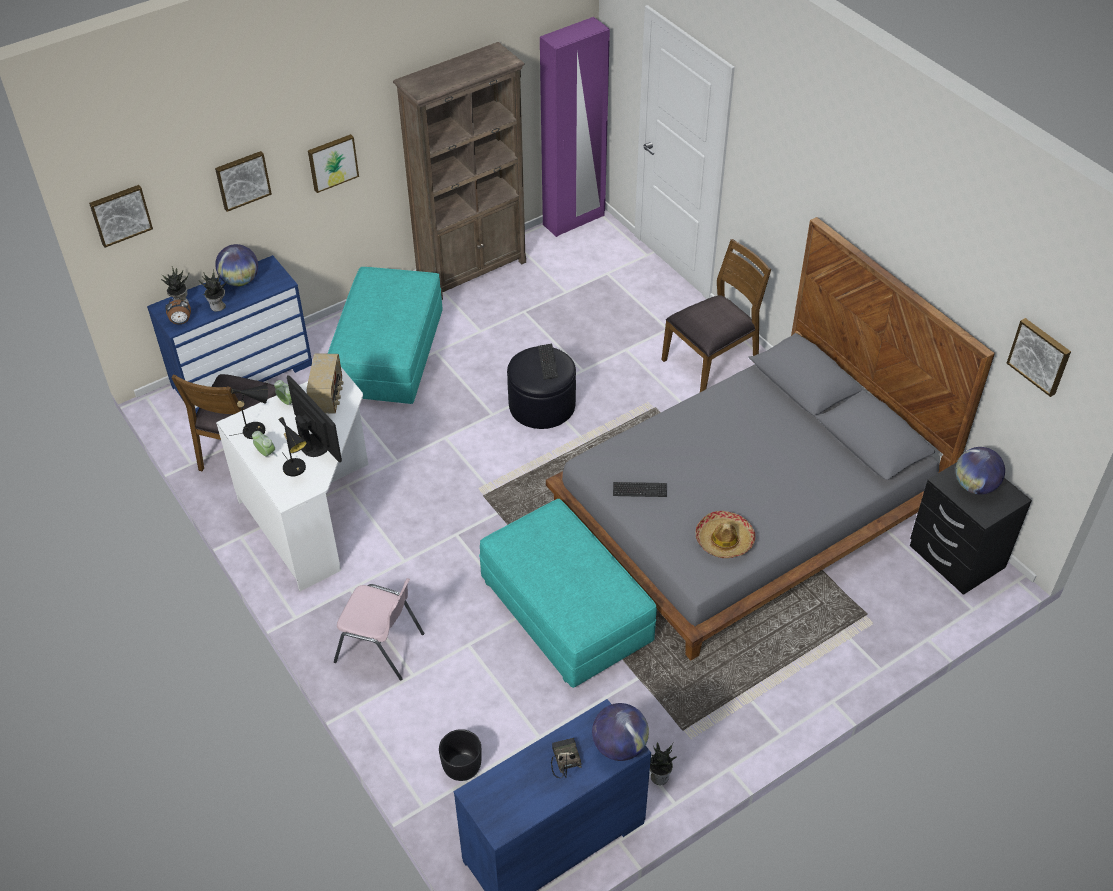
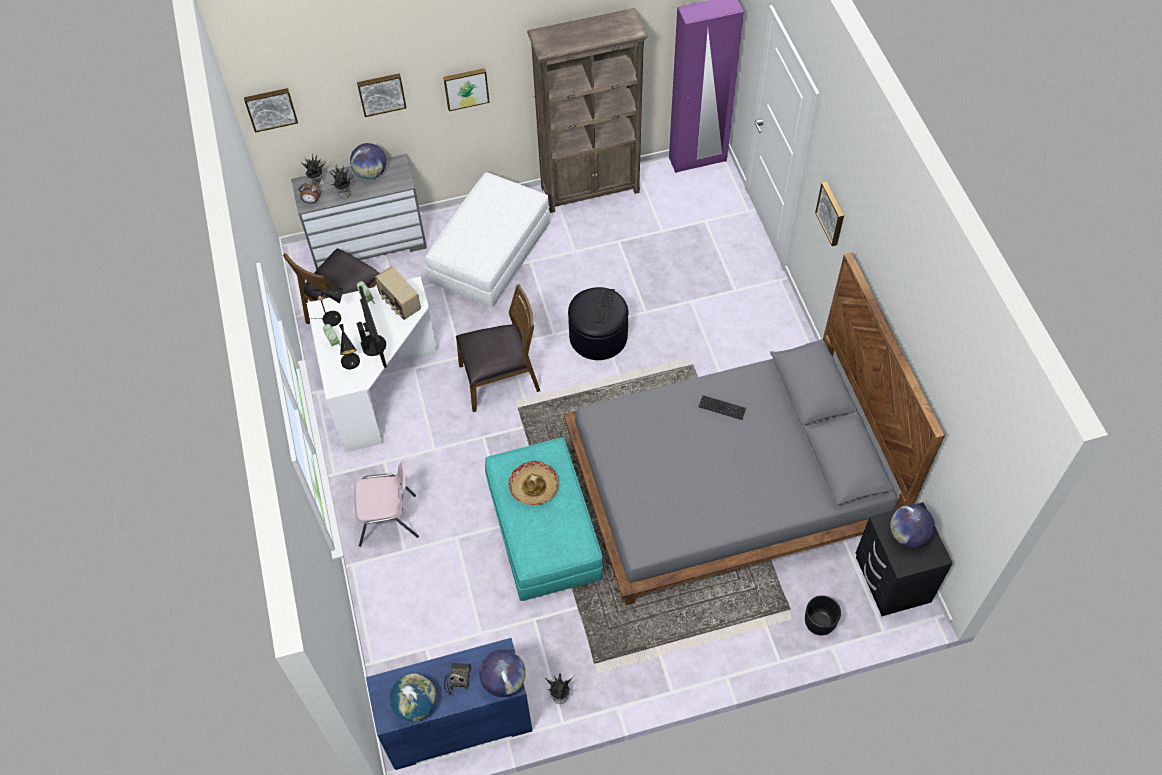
camera: 20 degrees right, 10 degrees up
blue dresser [147,255,312,414] -> grey dresser [291,154,427,270]
radio [307,353,344,413] -> radio turned 120 degrees clockwise [375,266,421,320]
turquoise ottoman [328,267,443,404] -> white ottoman [426,172,550,308]
pink chair [334,578,424,680] -> pink chair turned 45 degrees counterclockwise [354,462,419,547]
black planter [439,729,482,781] -> black planter moved to [805,595,841,635]
keyboard [613,482,667,497] -> keyboard moved to [699,395,746,420]
brown chair [662,239,771,392] -> brown chair moved to [456,284,540,412]
hat [695,511,755,558] -> hat moved to [508,461,559,505]
picture [1007,318,1071,397] -> picture moved to [815,182,844,246]
none -> globe [390,673,436,721]

